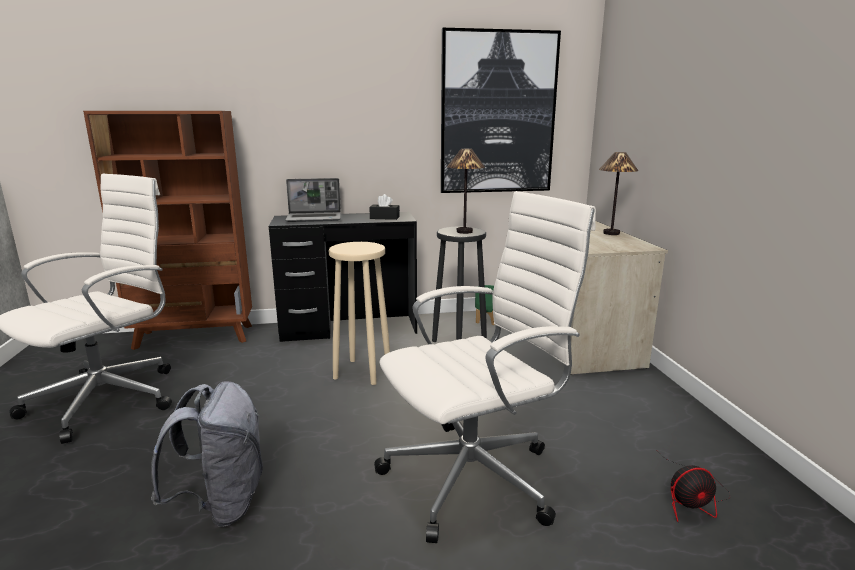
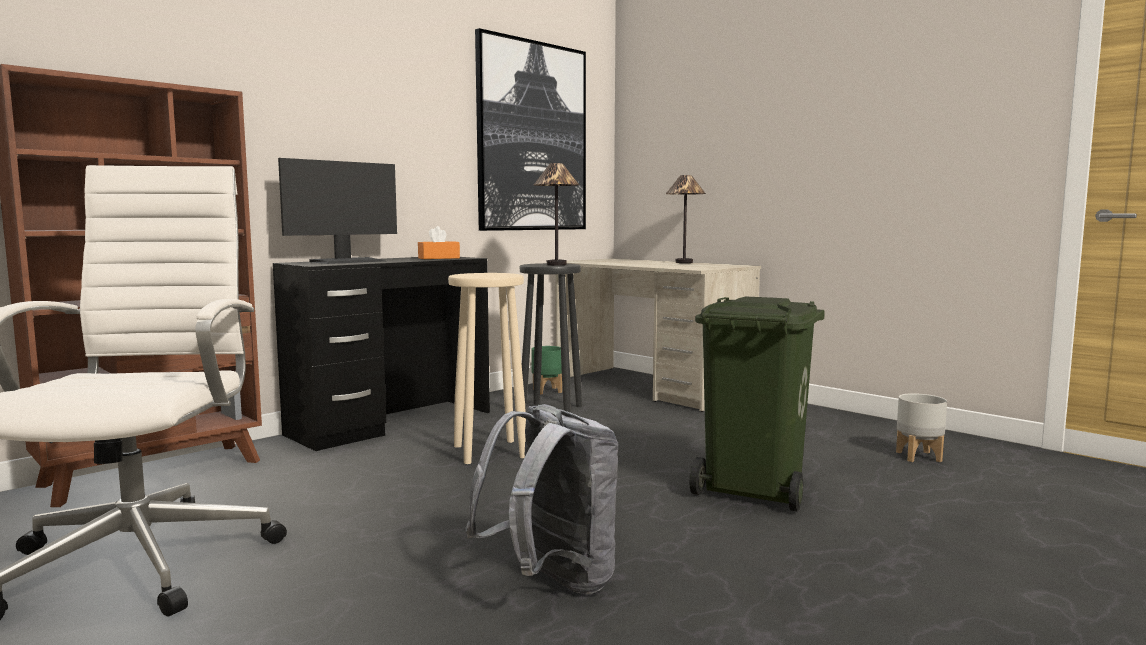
camera: 35 degrees left, 10 degrees down
laptop [285,178,341,222] -> monitor [278,158,397,264]
black tissue box [369,194,400,220] -> orange tissue box [418,226,460,259]
white office chair [374,191,596,543] -> green trash can [690,297,825,512]
fan [659,453,731,522] -> grey planter [896,393,947,462]

